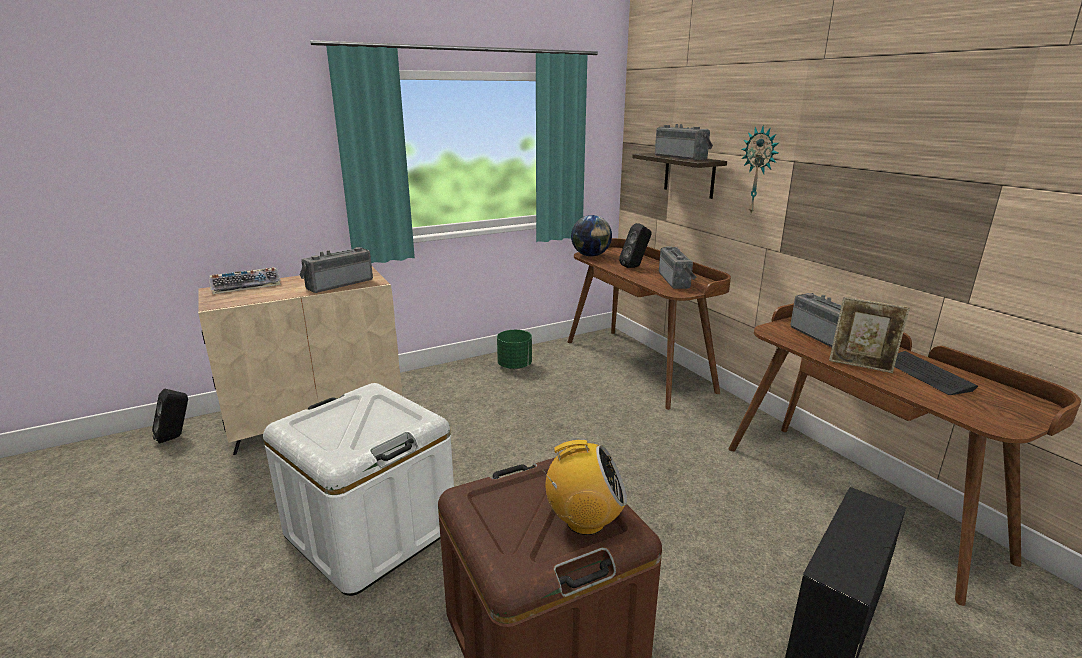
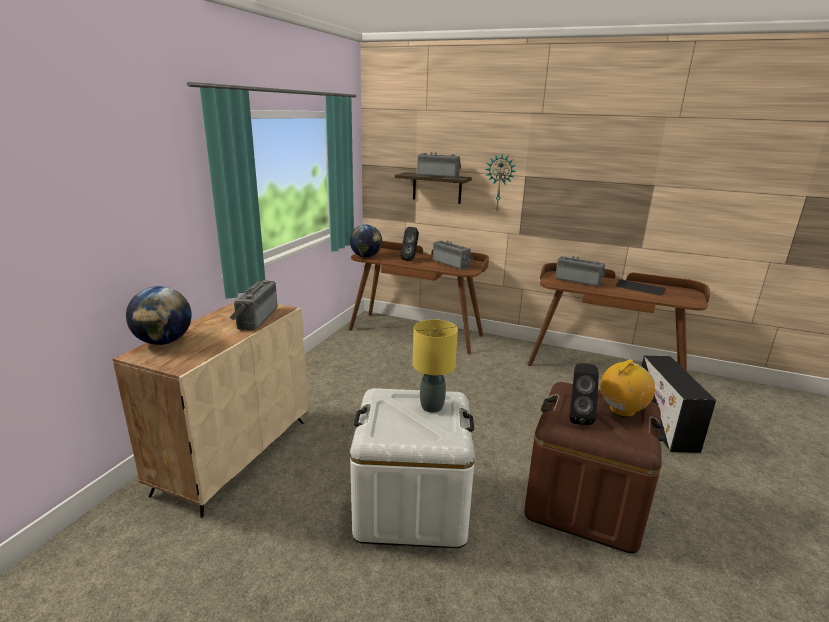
camera: 40 degrees left, 0 degrees up
black speaker [152,389,188,444] -> black speaker moved to [569,363,599,425]
keyboard [209,267,281,294] -> globe [126,286,192,345]
green planter [497,330,532,369] -> none
picture frame [829,297,910,373] -> none
none -> yellow table lamp [413,319,458,413]

